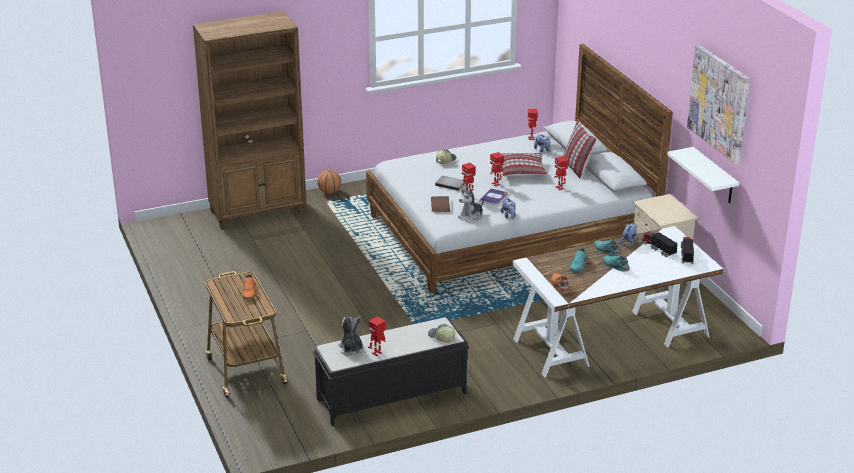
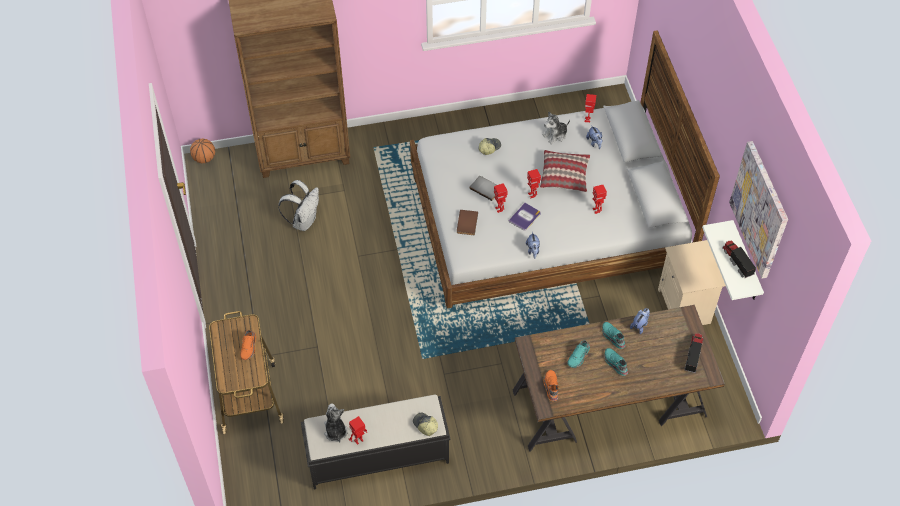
camera: 10 degrees right, 25 degrees up
basketball [317,170,341,194] -> basketball moved to [190,138,215,163]
plush toy [458,188,484,223] -> plush toy moved to [542,112,570,144]
white desk [513,226,723,377] -> brown desk [513,305,725,452]
pillow [563,120,597,178] -> none
toy truck [641,231,678,257] -> toy truck moved to [722,240,756,278]
none -> white backpack [278,180,319,231]

